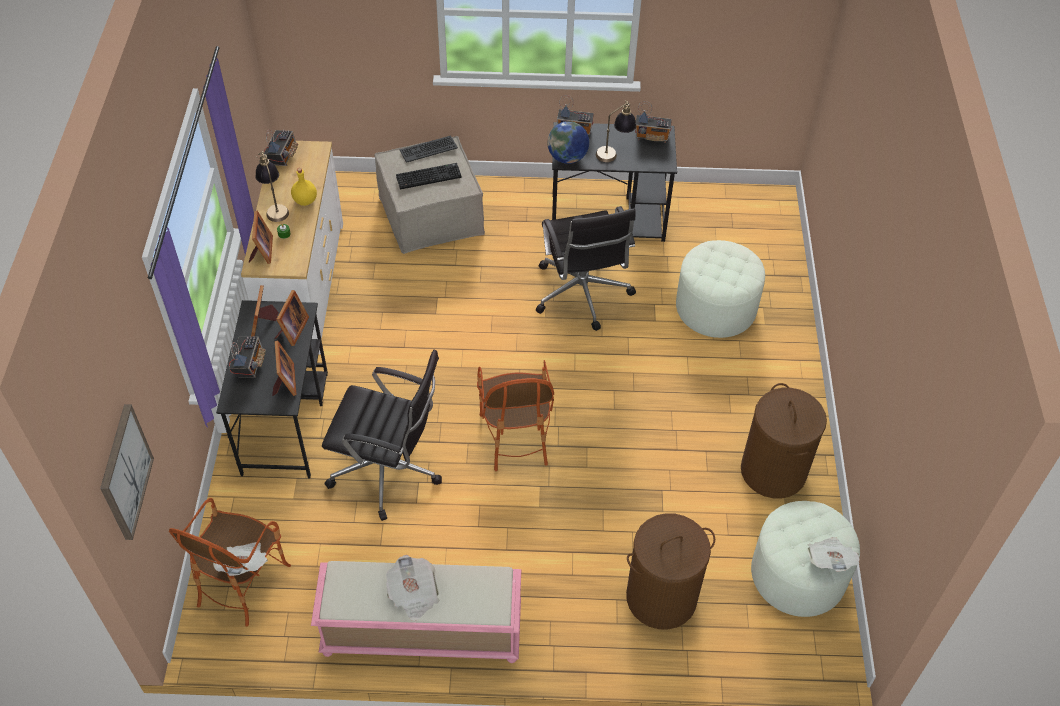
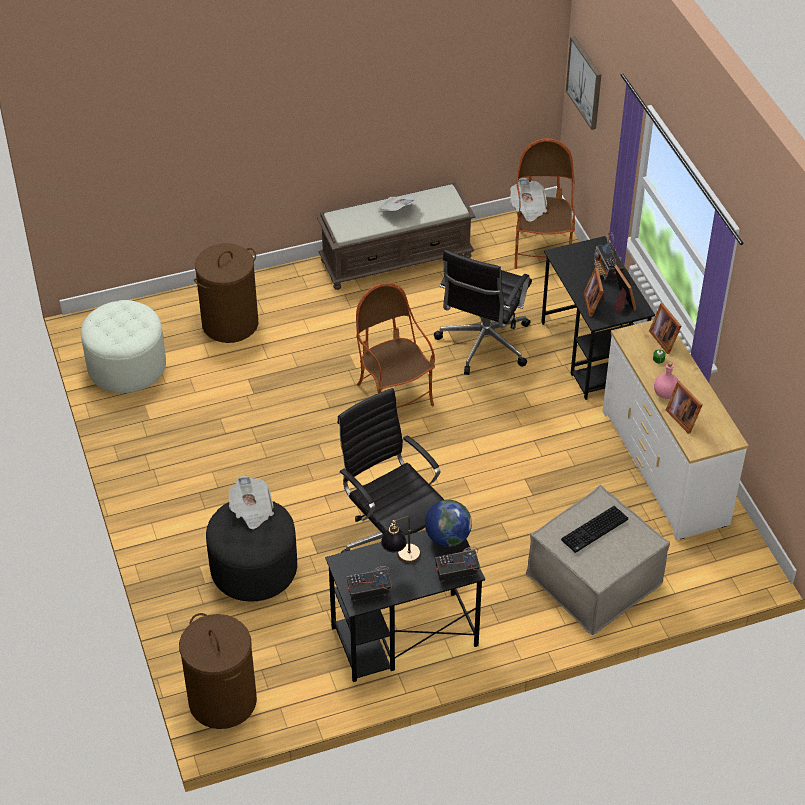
camera: 160 degrees right, 5 degrees down
table lamp [255,151,289,222] -> none
radio [264,129,298,166] -> none
picture frame [272,340,297,396] -> picture frame moved to [666,381,703,434]
yellow bottle [291,168,317,206] -> pink bottle [654,362,679,399]
pink bench [311,561,521,663] -> brown bench [317,182,476,290]
black office chair [322,350,442,521] -> black office chair turned 60 degrees counterclockwise [434,250,532,375]
keyboard [400,135,458,163] -> none
white ottoman [676,240,765,338] -> black ottoman [206,501,297,601]
brown laundry basket [741,383,827,498] -> brown laundry basket moved to [179,613,257,729]
newspaper [807,537,859,572] -> newspaper moved to [228,475,274,529]

